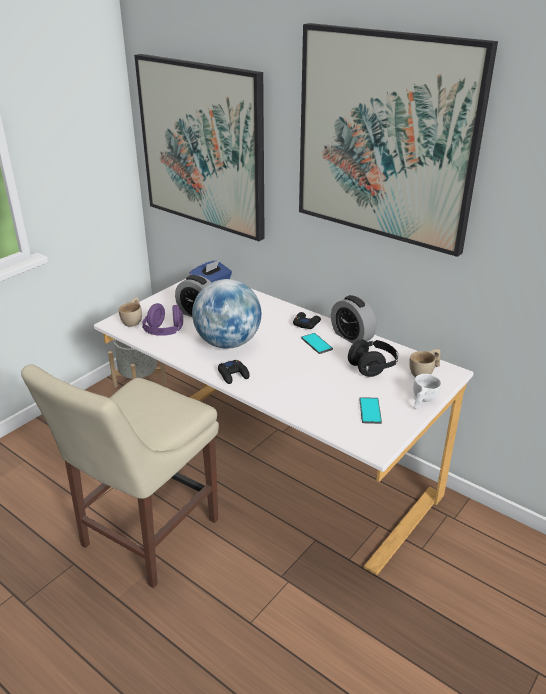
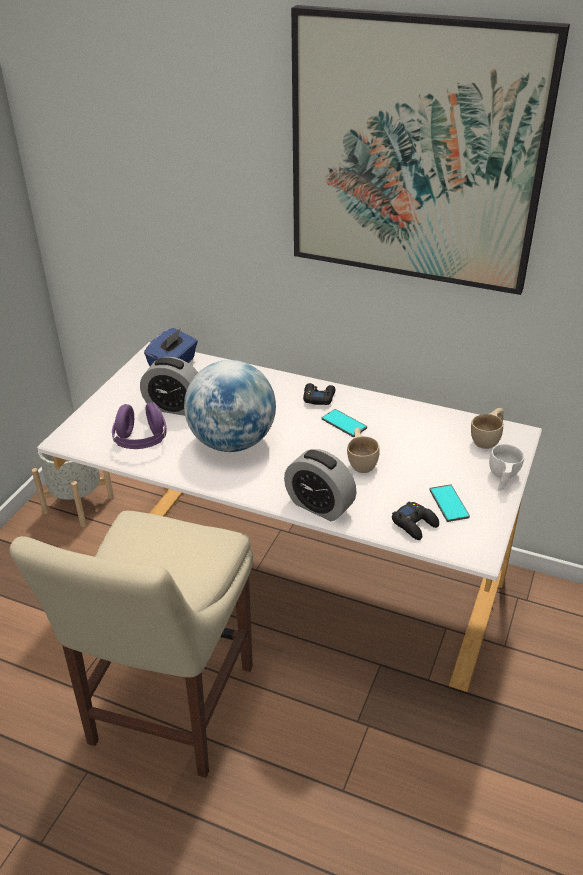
camera: 15 degrees left, 5 degrees up
beige cup [118,297,142,327] -> beige cup moved to [347,427,380,473]
picture [134,54,265,241] -> none
black game controller [218,360,250,384] -> black game controller moved to [392,502,439,540]
alarm clock [331,295,376,344] -> alarm clock moved to [284,449,357,521]
black headphones [348,339,398,377] -> none

